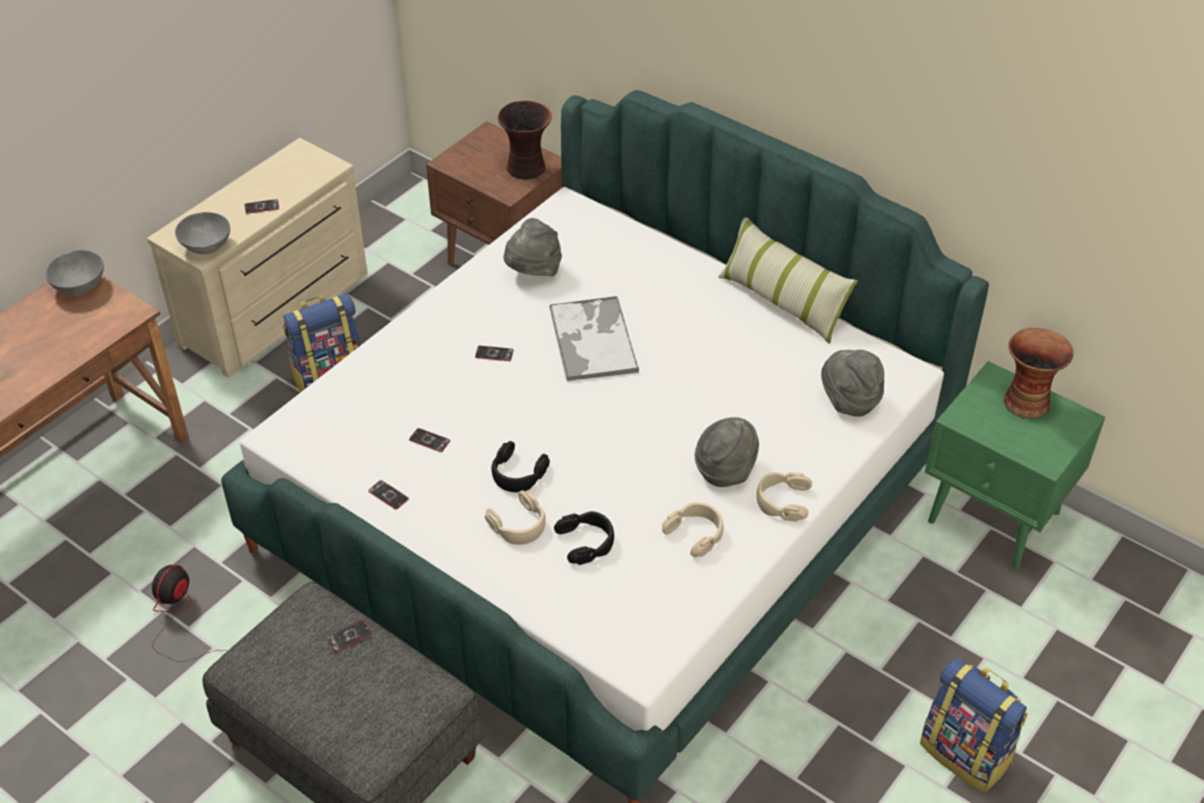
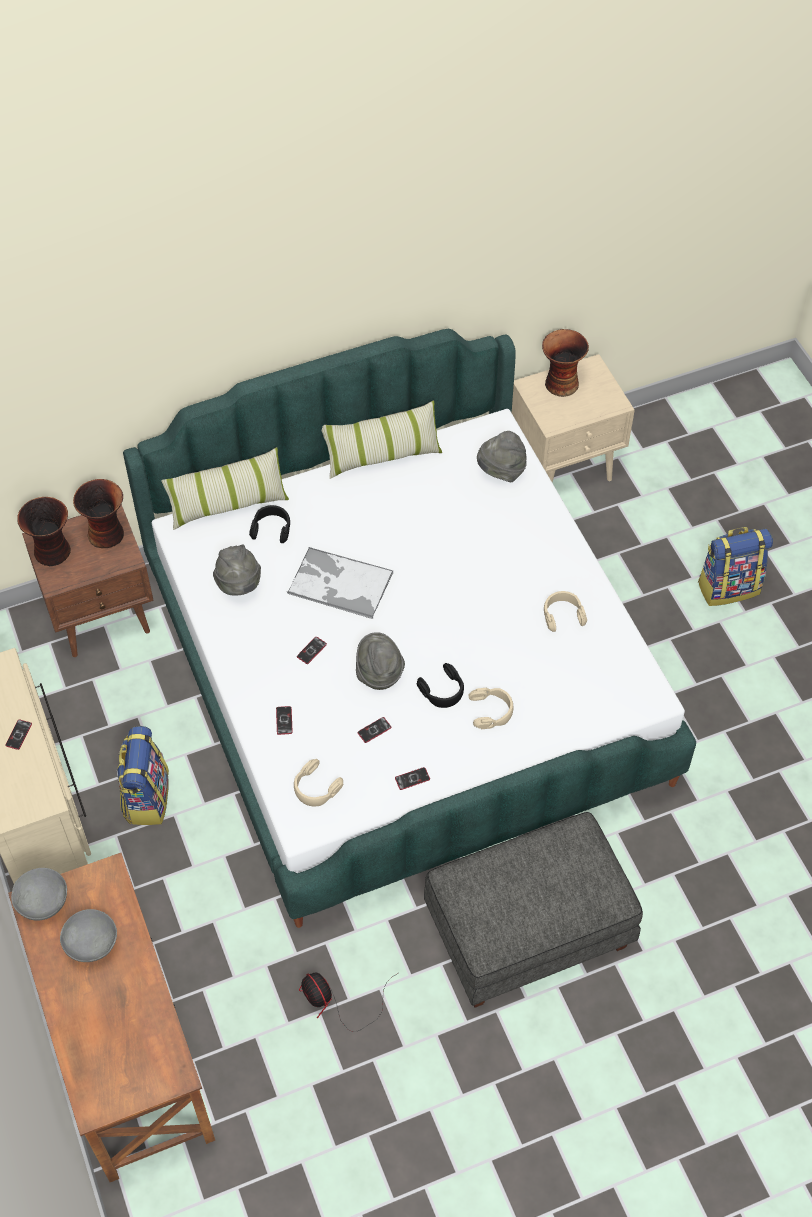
camera: 60 degrees left, 10 degrees up
grey bowl [175,212,230,254] -> grey bowl moved to [60,909,117,962]
phone [327,620,372,652] -> phone moved to [276,706,293,735]
black headphones [554,511,614,565] -> black headphones moved to [249,505,290,543]
grey hat [695,417,759,487] -> grey hat moved to [356,632,405,690]
beige headphones [756,472,812,522] -> beige headphones moved to [294,759,343,806]
green nightstand [925,361,1105,569] -> beige nightstand [512,354,635,483]
none -> vase [17,497,71,566]
none -> pillow [161,447,289,530]

